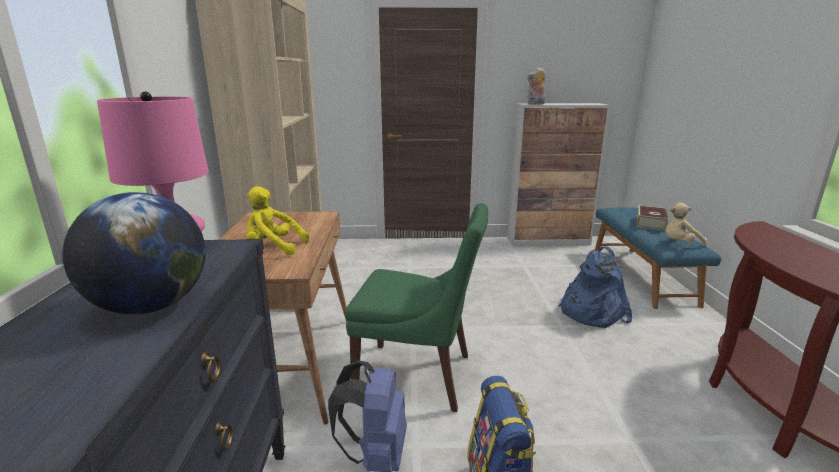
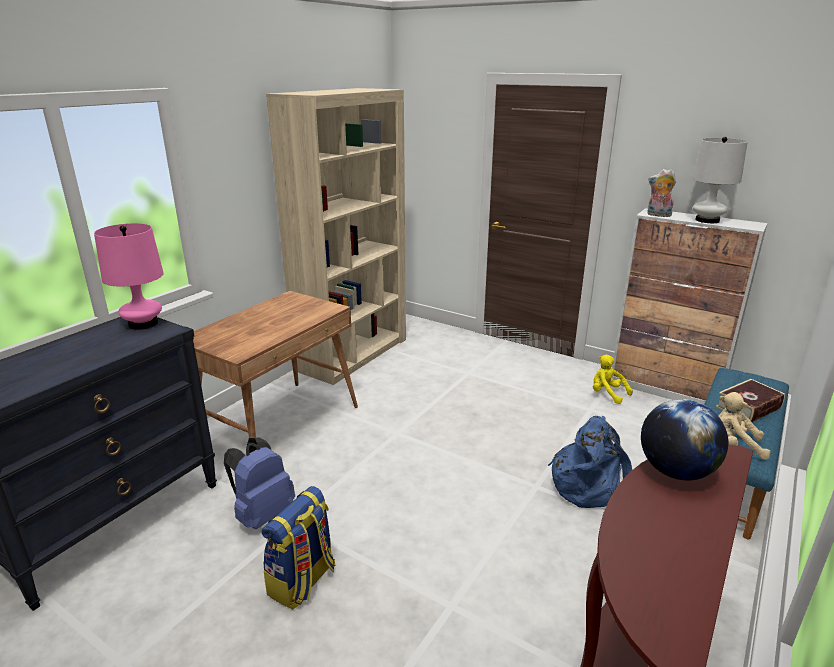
camera: 35 degrees right, 5 degrees up
globe [62,192,206,314] -> globe moved to [641,399,728,480]
yellow plush toy [246,186,309,255] -> yellow plush toy moved to [593,355,633,404]
green chair [345,203,488,412] -> none
none -> white table lamp [692,137,748,223]

